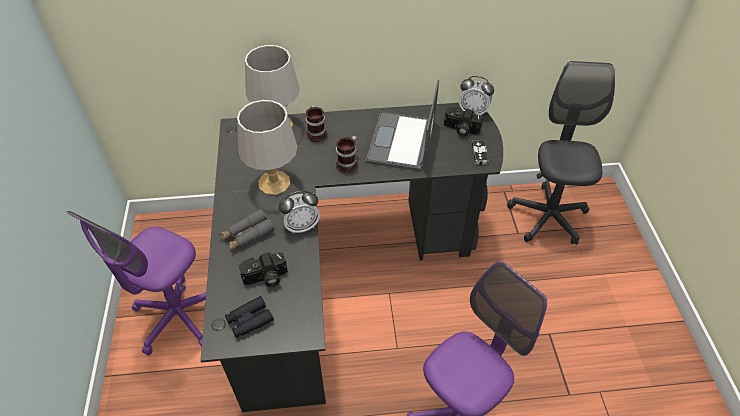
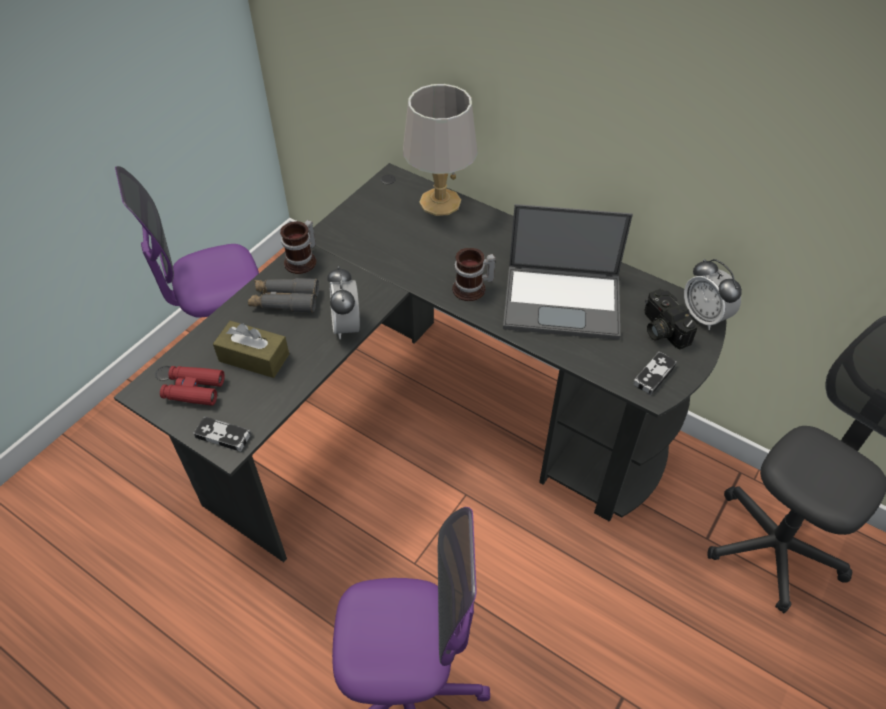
camera: 40 degrees right, 0 degrees up
black binoculars [225,296,274,338] -> red binoculars [160,366,225,406]
grey table lamp [237,100,298,195] -> none
camera [239,252,288,287] -> brown tissue box [213,321,289,378]
alarm clock [279,191,320,234] -> alarm clock turned 60 degrees clockwise [327,266,360,339]
mug [305,105,328,142] -> mug moved to [280,220,316,274]
laptop [366,80,439,172] -> laptop turned 135 degrees counterclockwise [503,204,633,340]
none -> game controller [194,416,251,452]

